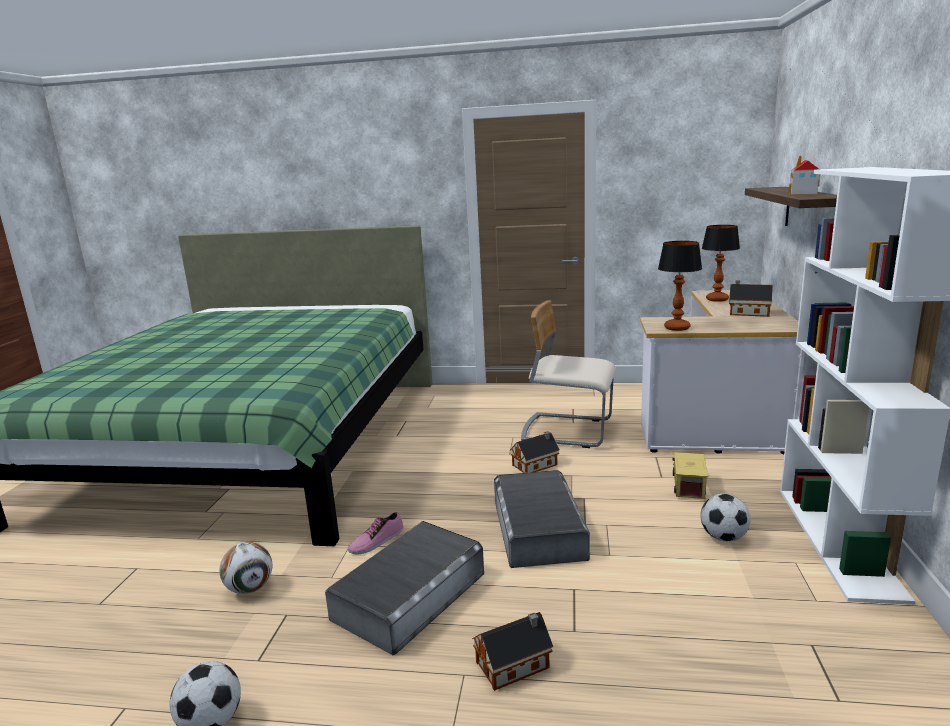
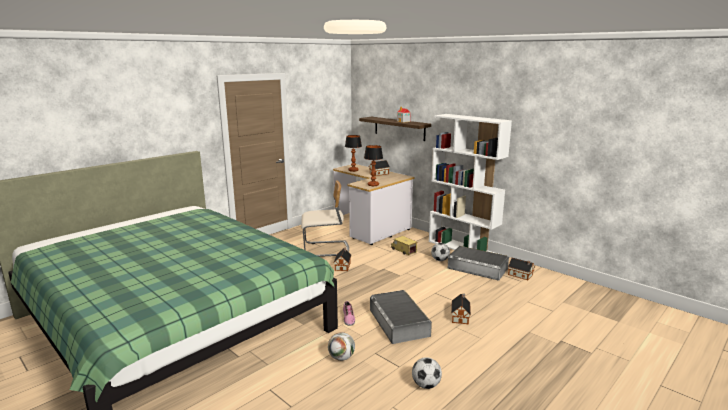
camera: 55 degrees left, 0 degrees up
grey storage box [494,470,590,568] -> grey storage box moved to [448,246,509,280]
beige chair [521,300,616,448] -> beige chair turned 150 degrees counterclockwise [301,180,349,257]
none -> toy house [508,258,535,280]

